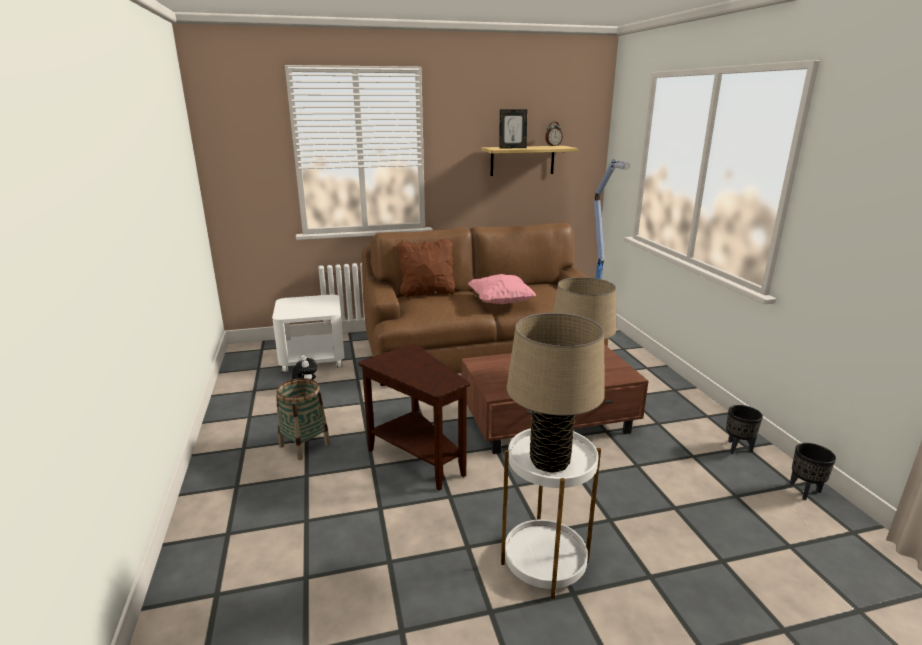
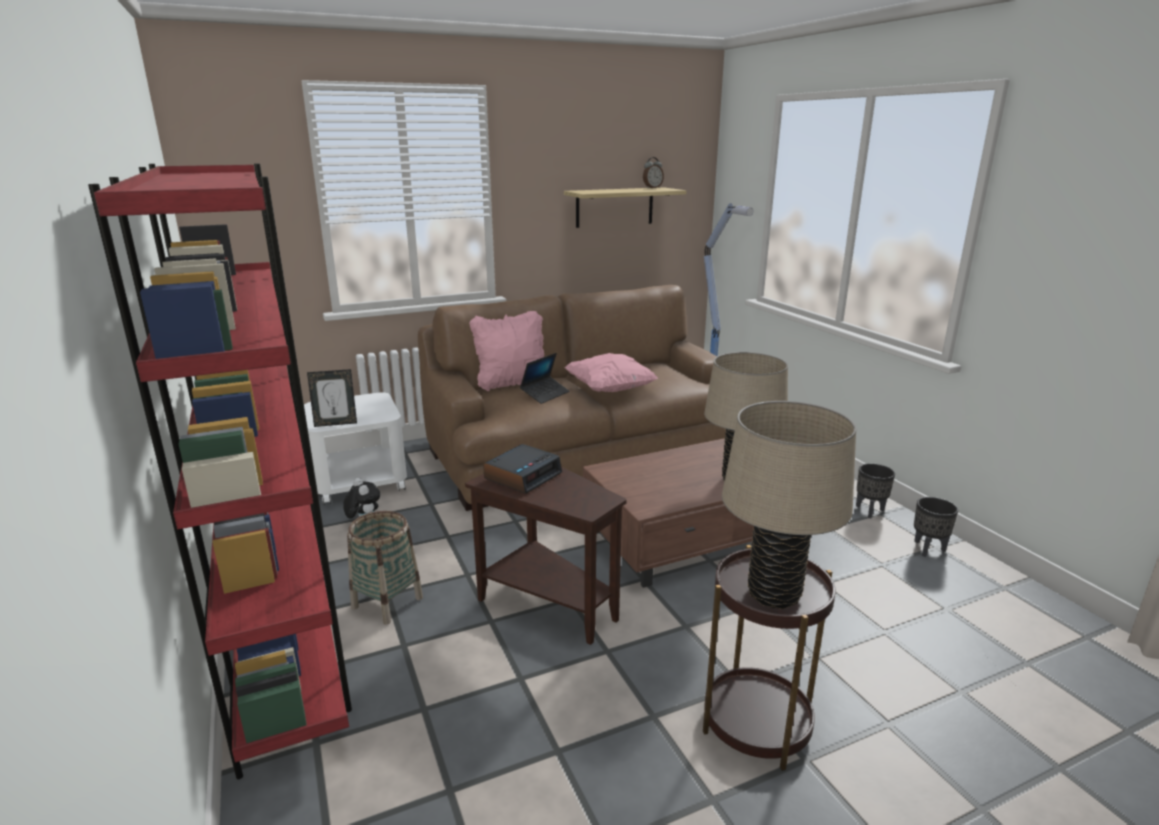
camera: 10 degrees left, 0 degrees up
brown pillow [397,239,455,298] -> pink pillow [469,311,544,391]
picture frame [499,109,527,148] -> picture frame moved to [307,369,357,427]
white side table [501,428,601,599] -> brown side table [703,545,836,771]
black planter [790,443,836,500] -> black planter moved to [856,463,895,518]
none -> red bookcase [88,164,352,779]
none -> alarm clock [483,444,562,494]
none -> laptop [520,353,569,404]

